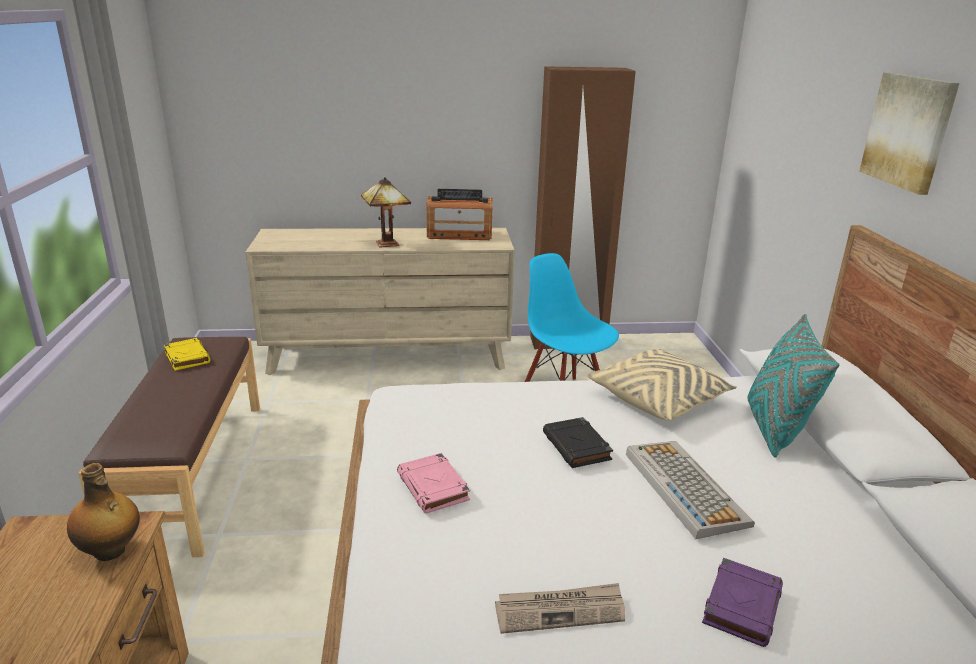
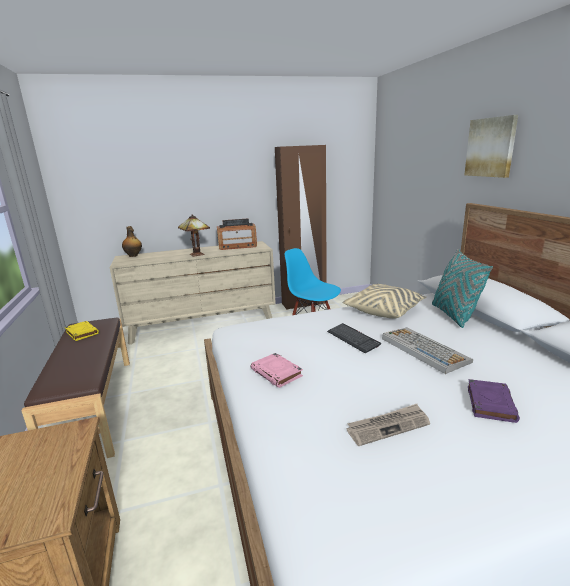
camera: 10 degrees left, 5 degrees down
bottle [67,463,140,561] -> bottle moved to [122,226,142,257]
black book [543,417,613,468] -> keyboard [327,323,381,353]

